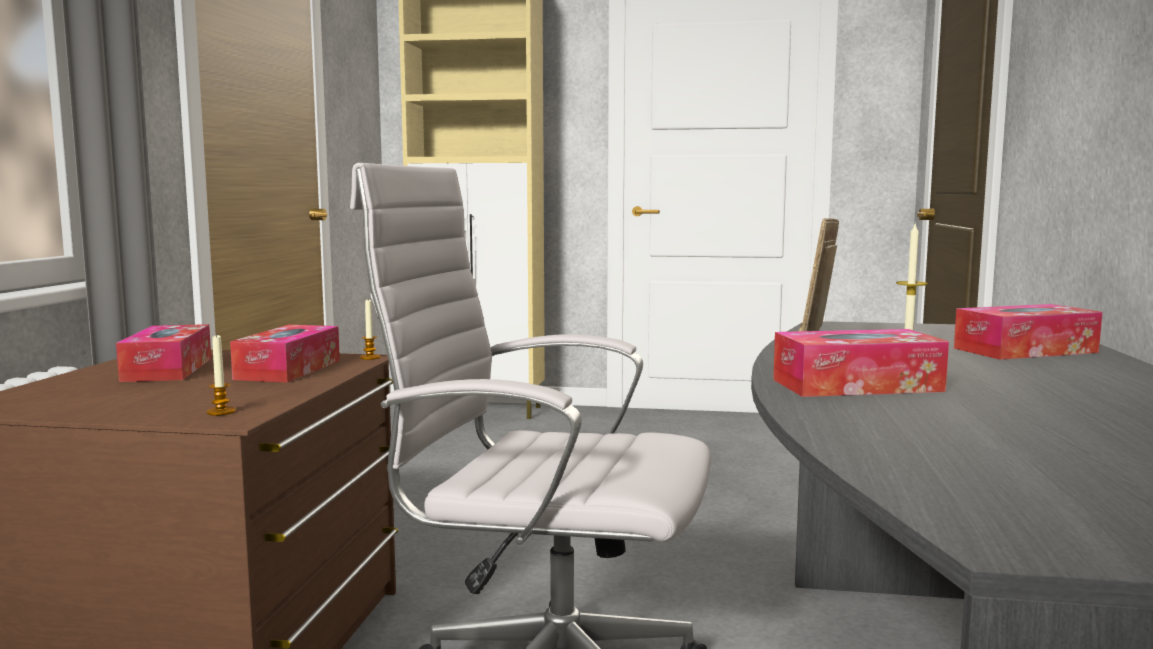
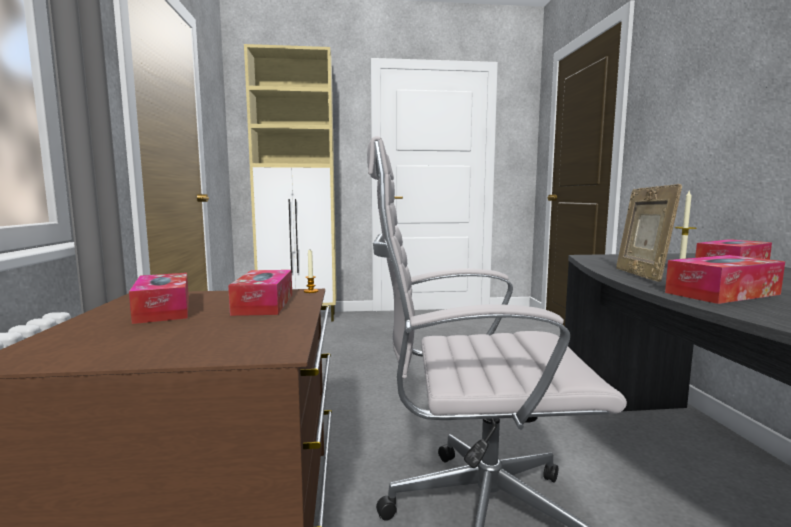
camera: 15 degrees left, 0 degrees up
candle [207,333,236,416] -> none

